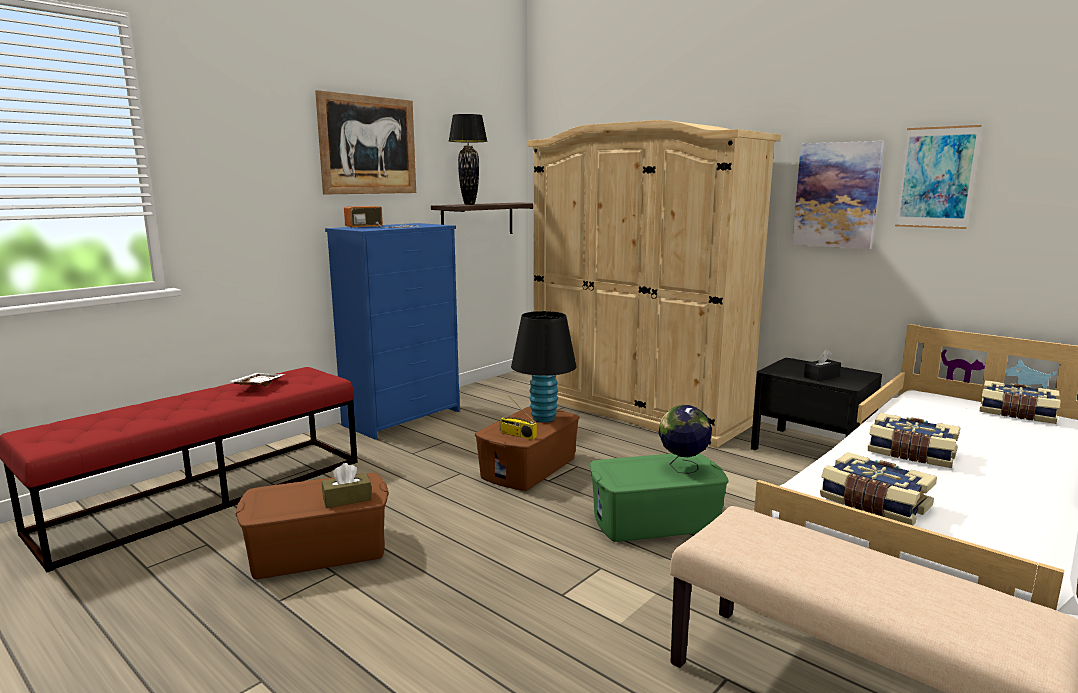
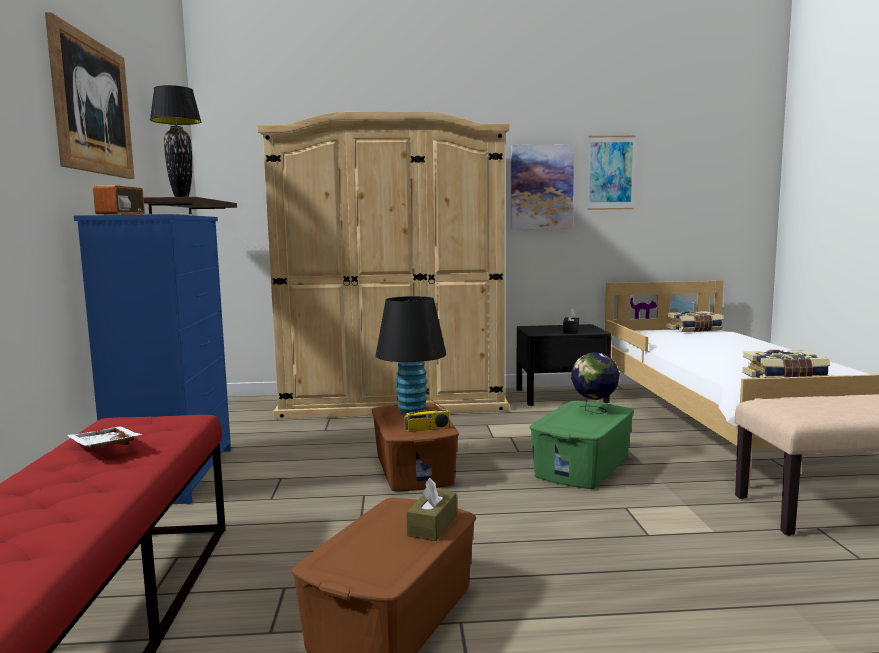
camera: 45 degrees left, 5 degrees down
book [868,413,960,468] -> none

